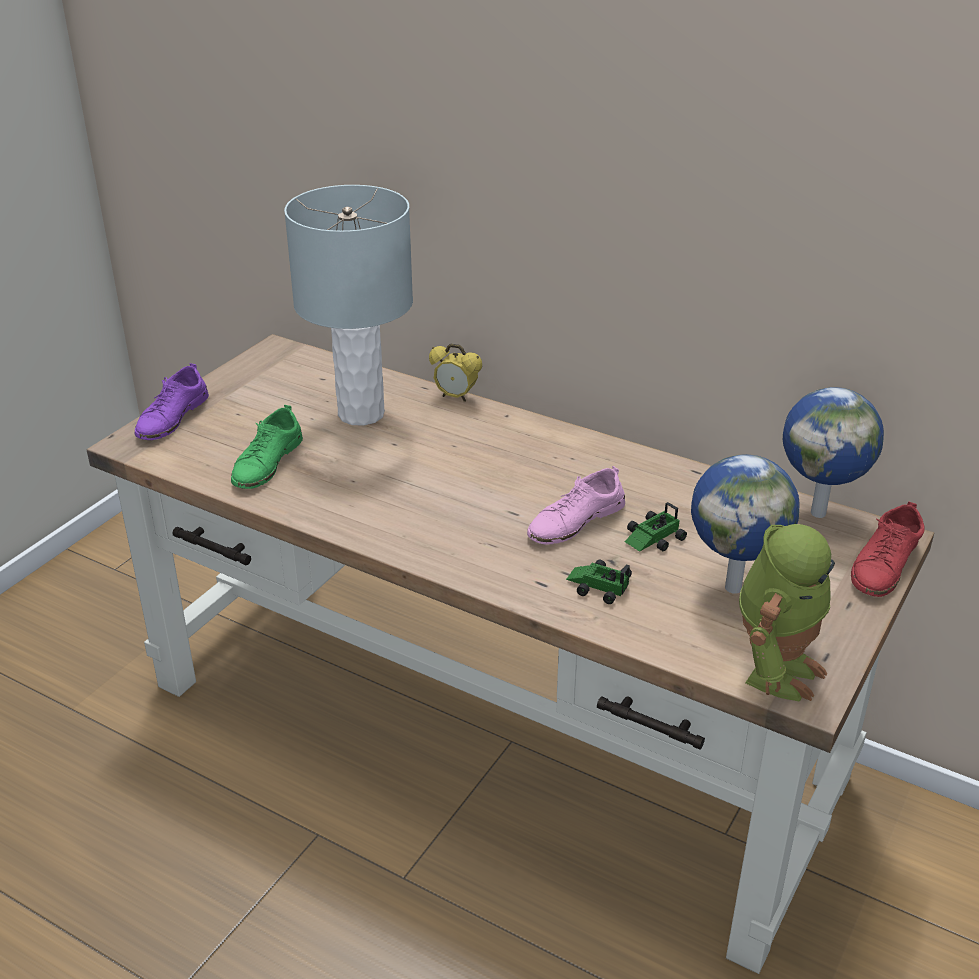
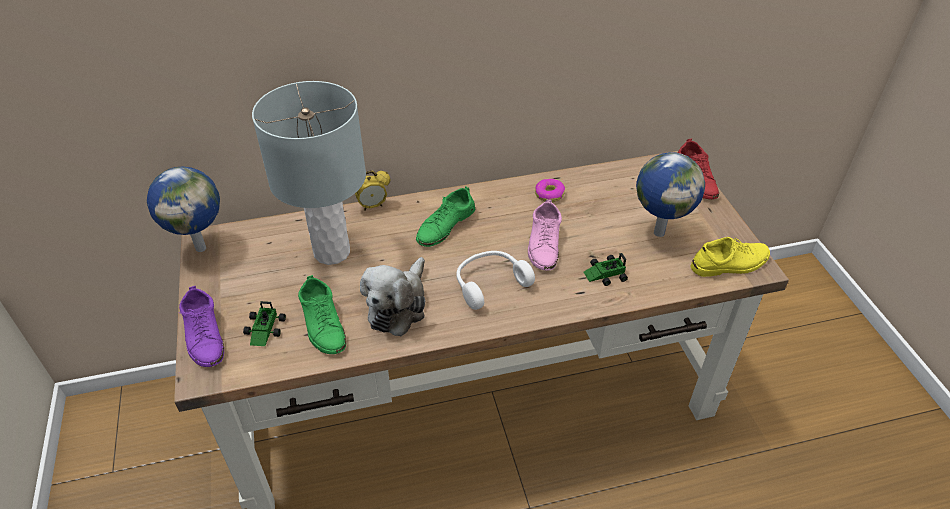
camera: 45 degrees left, 10 degrees up
toy car [625,502,687,552] -> toy car moved to [243,301,286,346]
toy robot [739,524,835,702] -> yellow shoe [690,237,770,277]
globe [783,387,884,518] -> globe moved to [147,166,220,252]
none -> plush toy [360,257,425,336]
none -> green shoe [416,186,475,247]
none -> white headphones [456,251,535,310]
none -> donut [535,179,565,202]

